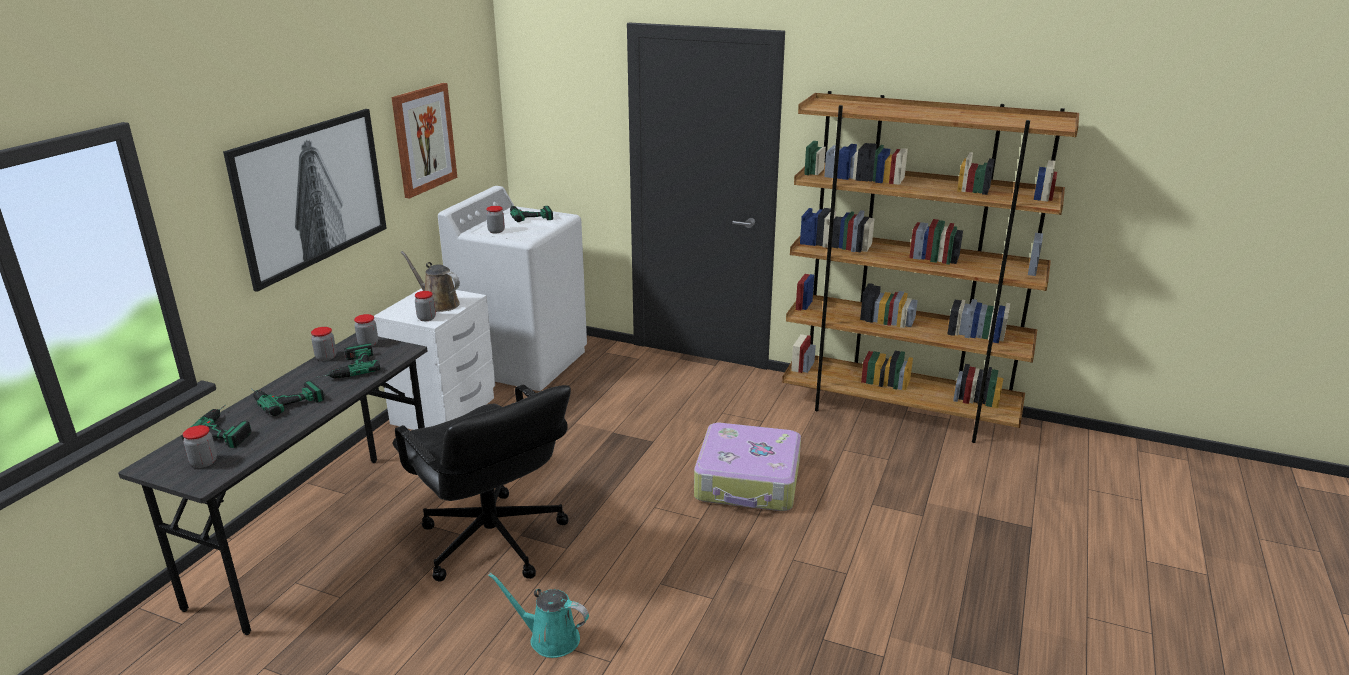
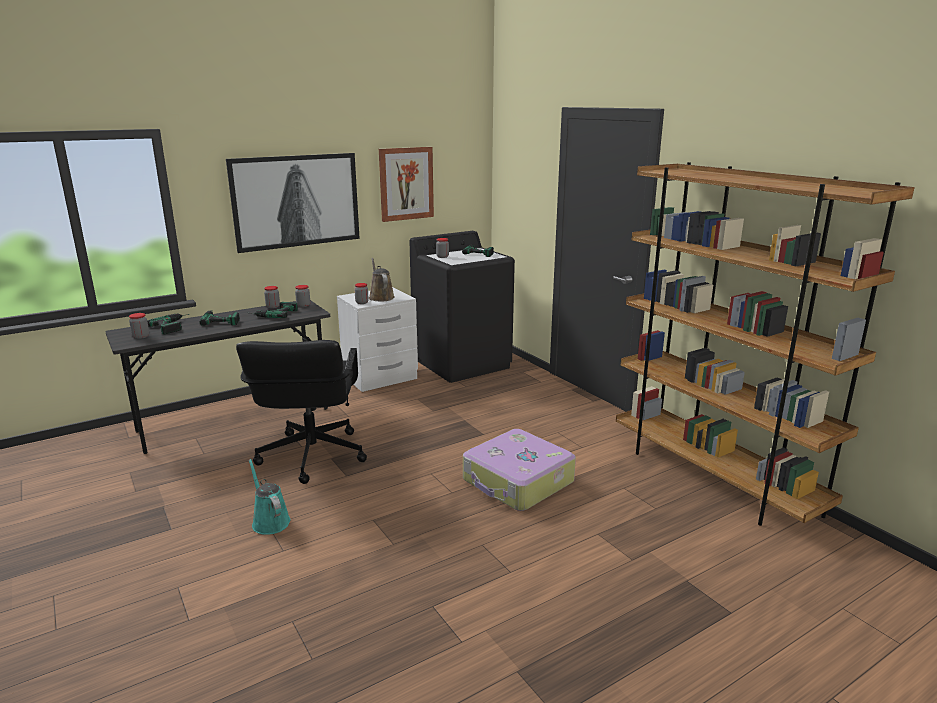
camera: 35 degrees right, 5 degrees down
white washing machine [438,186,587,391] -> black washing machine [410,231,515,383]

